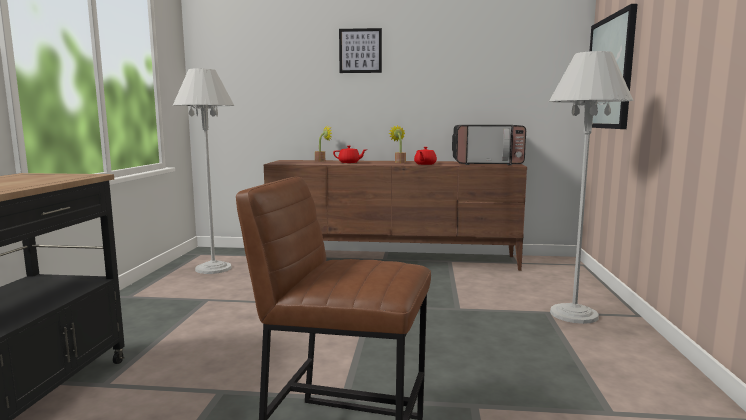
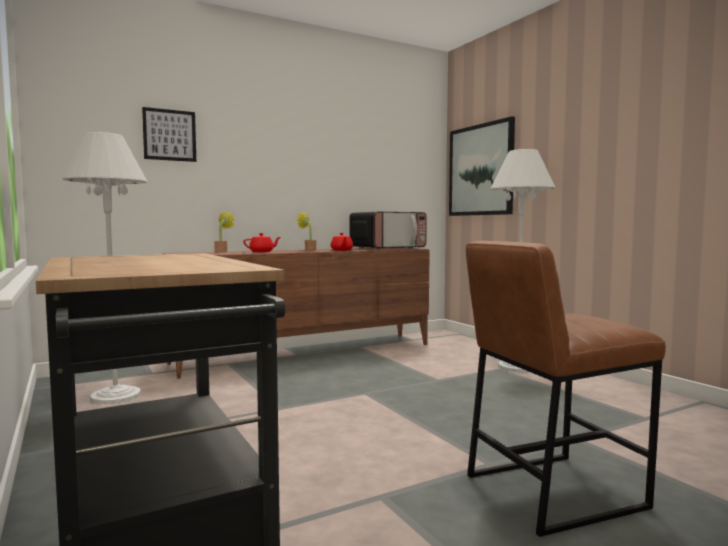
camera: 35 degrees left, 5 degrees down
picture [339,28,382,73] -> picture moved to [142,107,196,162]

